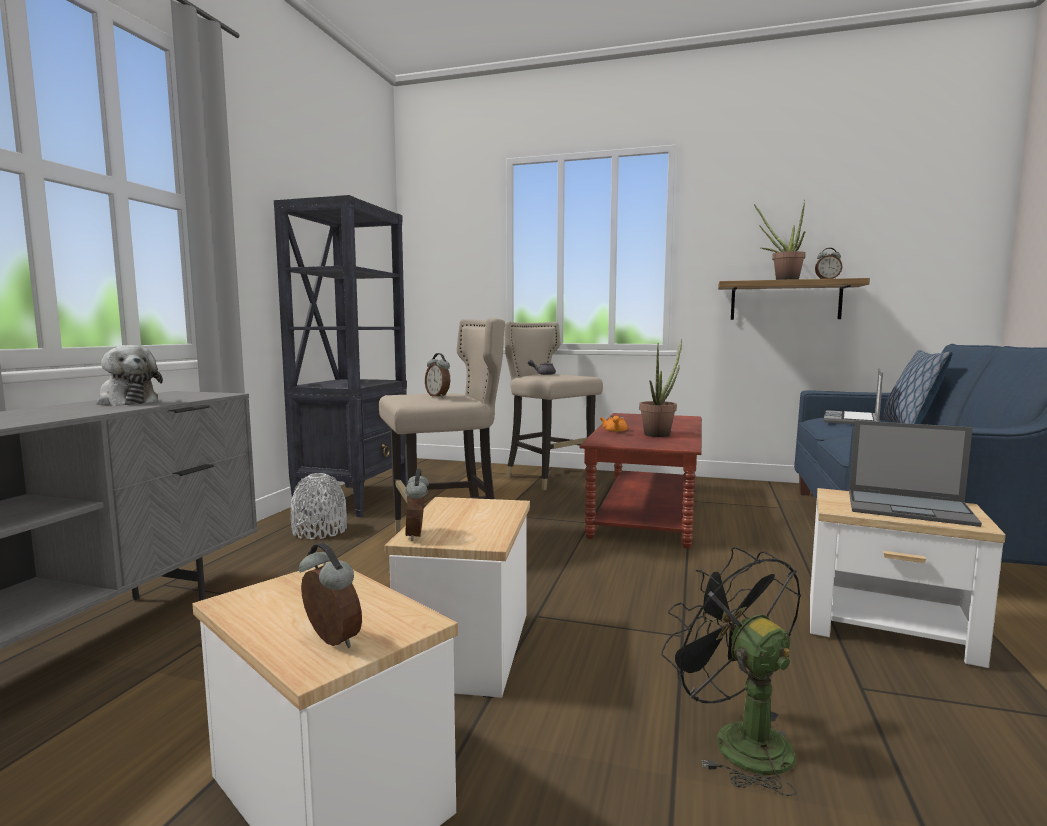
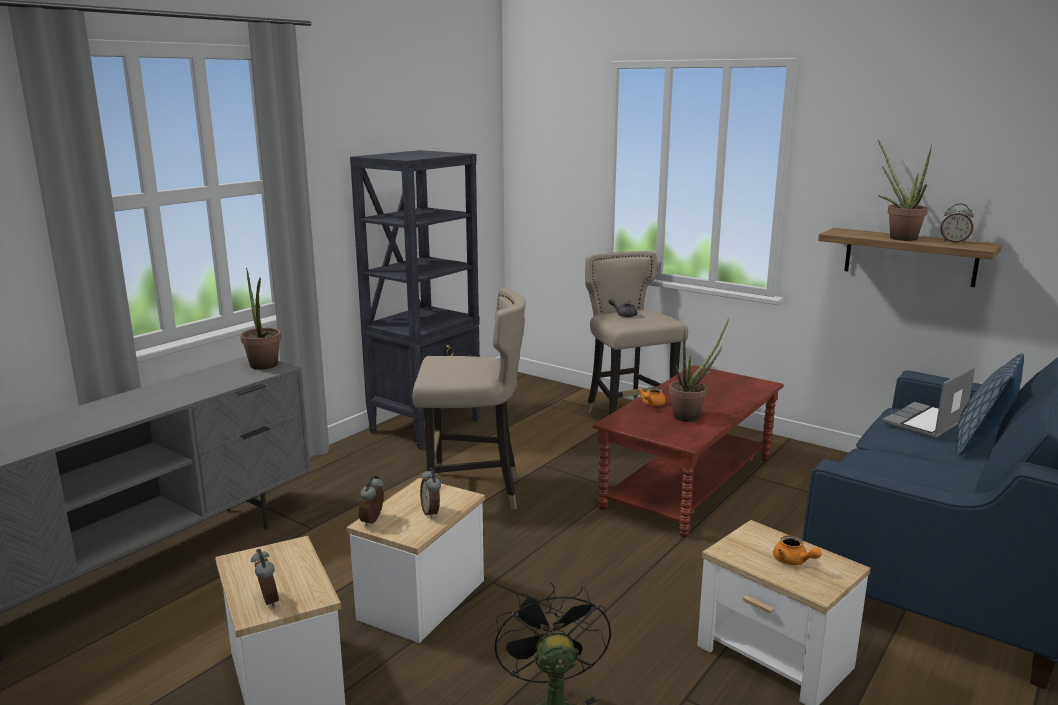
camera: 20 degrees right, 10 degrees up
plush toy [97,345,163,406] -> none
grey vase [291,473,347,539] -> none
alarm clock [425,353,450,398] -> alarm clock moved to [420,468,441,519]
laptop [849,420,982,527] -> orange teapot [773,535,822,565]
none -> potted plant [240,268,281,370]

